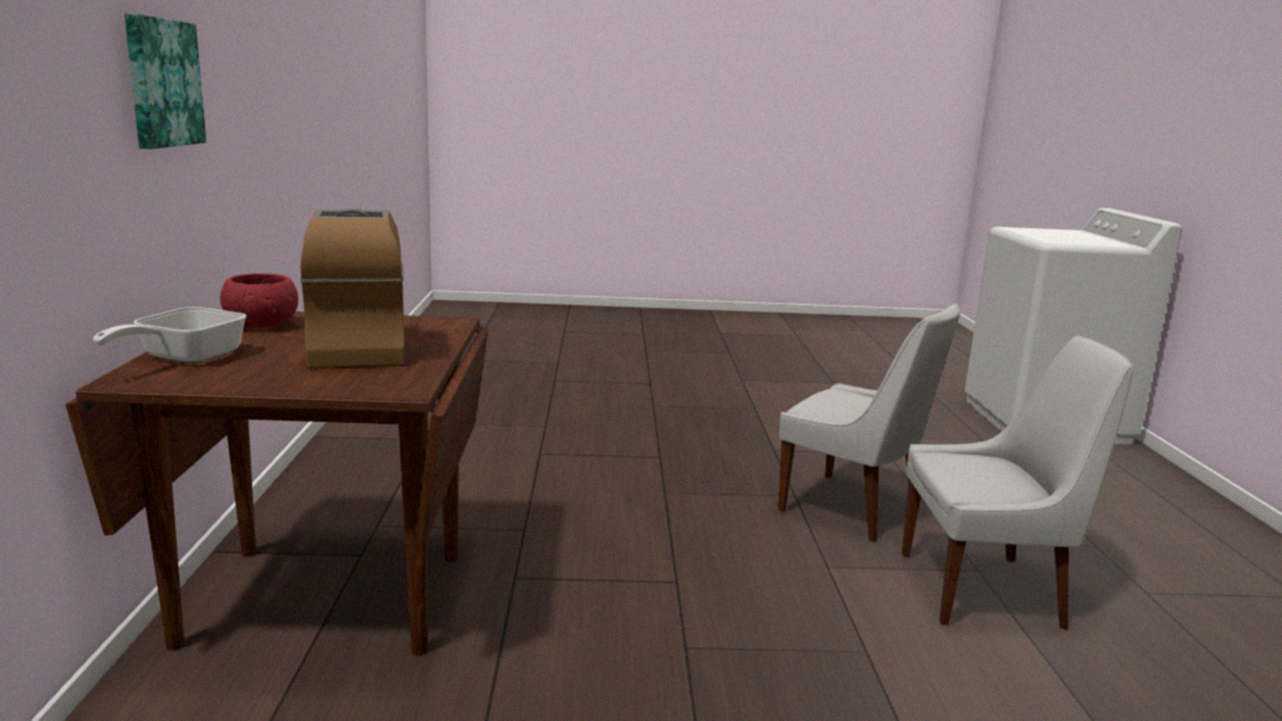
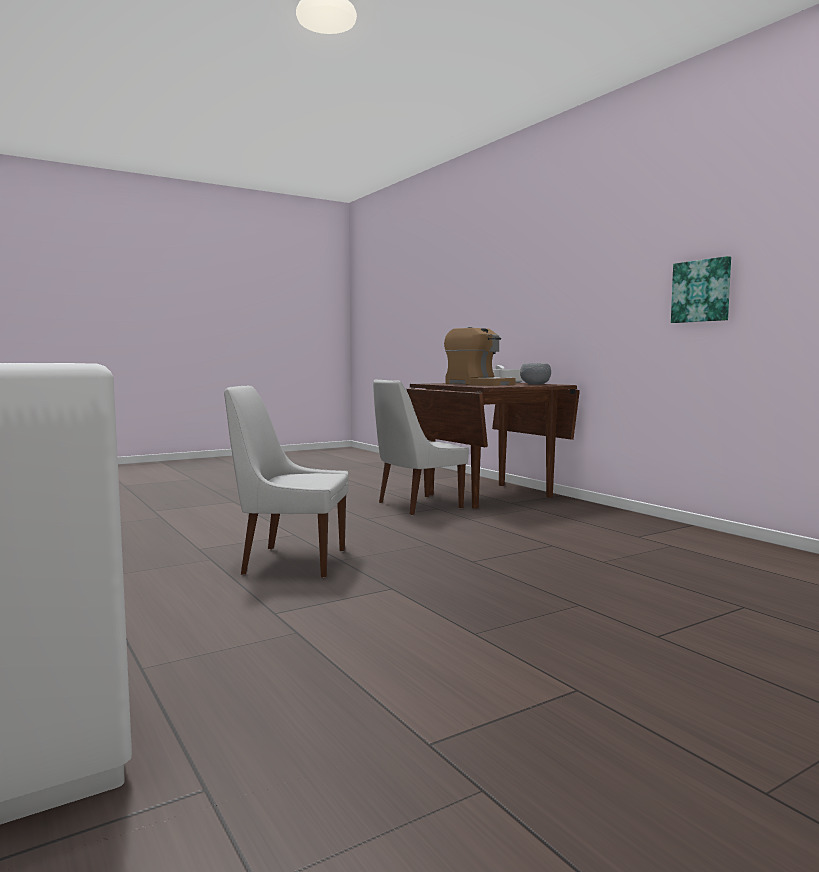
camera: 150 degrees right, 10 degrees down
picture [124,14,206,149] -> picture moved to [671,256,731,323]
red bowl [220,273,298,328] -> grey bowl [520,363,551,385]
white chair [902,336,1133,630] -> white chair moved to [373,379,469,515]

